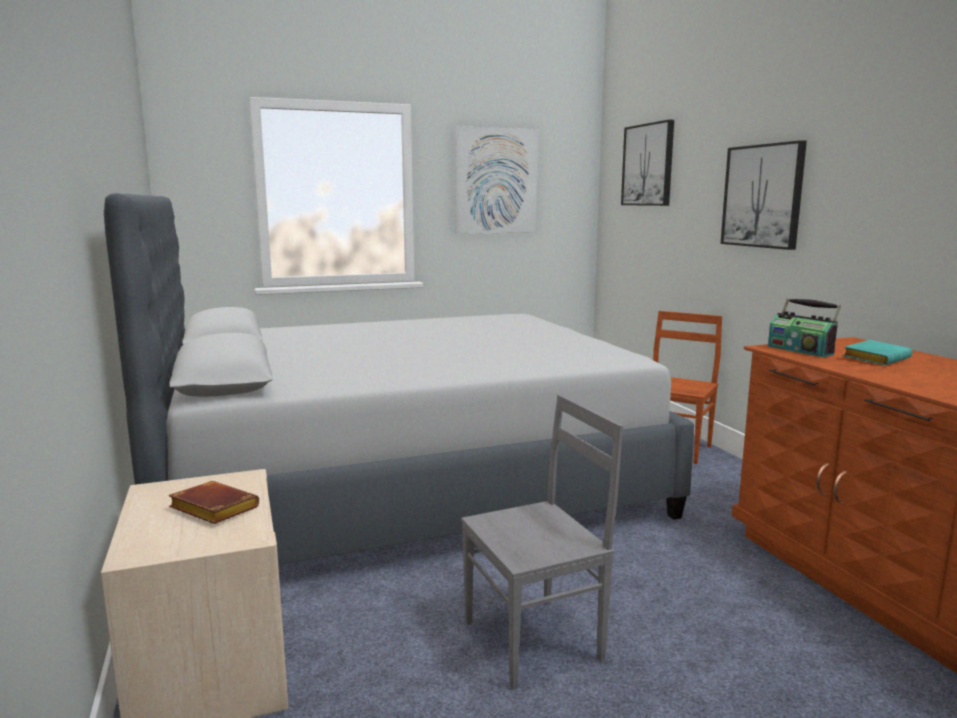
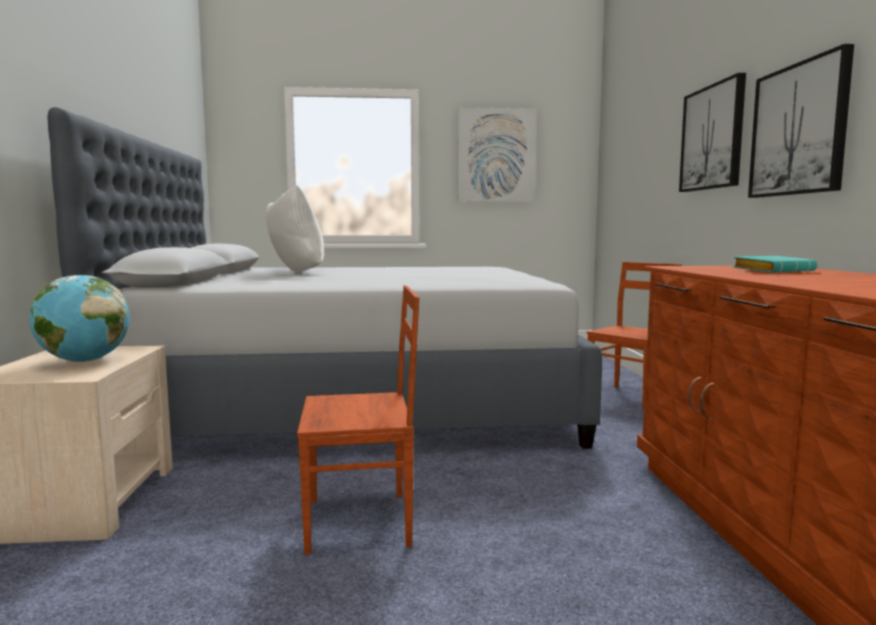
camera: 15 degrees right, 5 degrees down
brown book [169,481,259,524] -> globe [29,275,130,362]
grey chair [461,394,623,690] -> brown chair [297,285,420,555]
picture [621,120,674,206] -> picture moved to [748,44,854,198]
radio [768,298,841,357] -> none
none -> white pillow [266,185,324,272]

